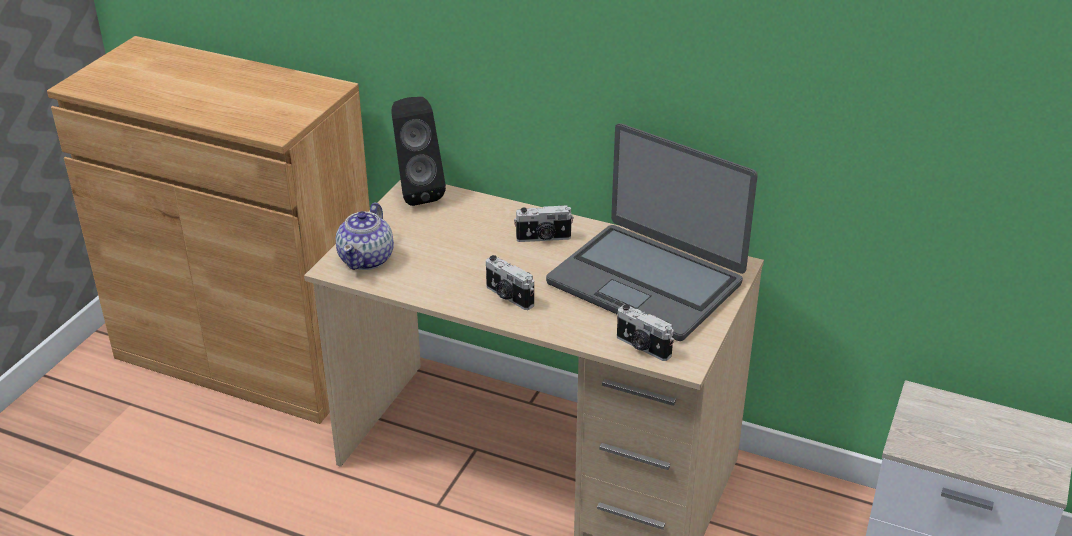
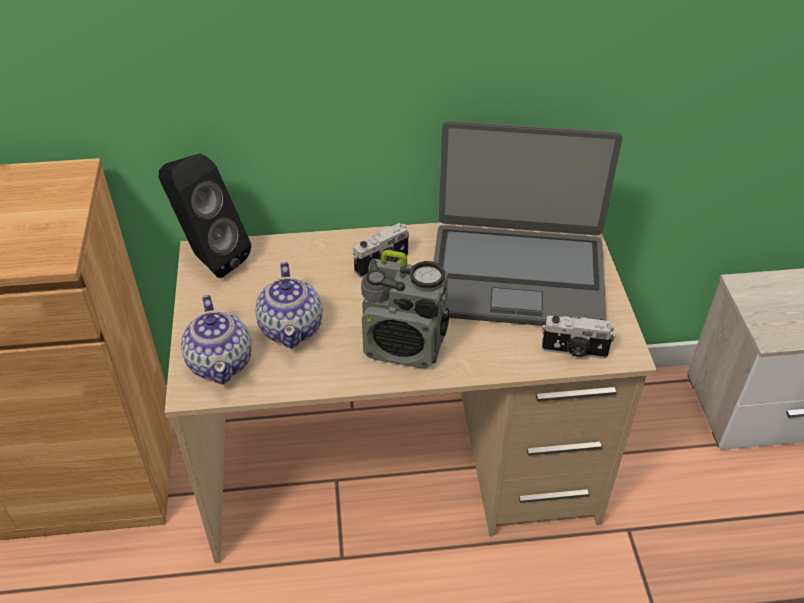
camera: 30 degrees left, 10 degrees up
camera [486,255,534,310] -> radio [361,250,449,368]
none -> teapot [255,262,323,349]

